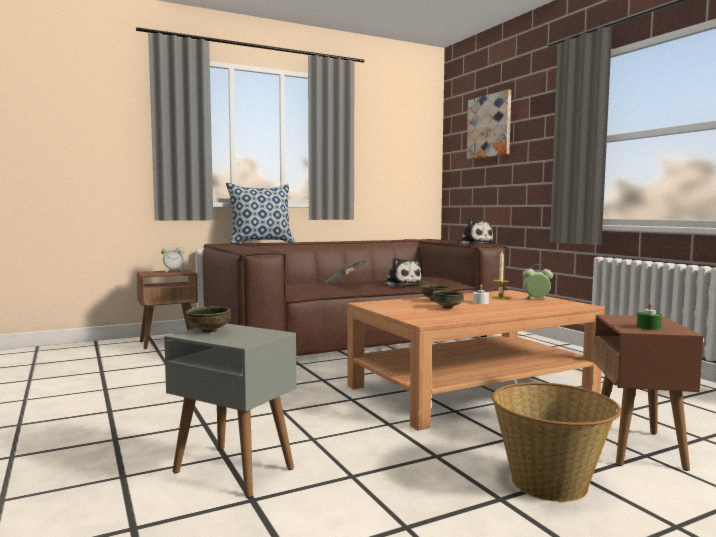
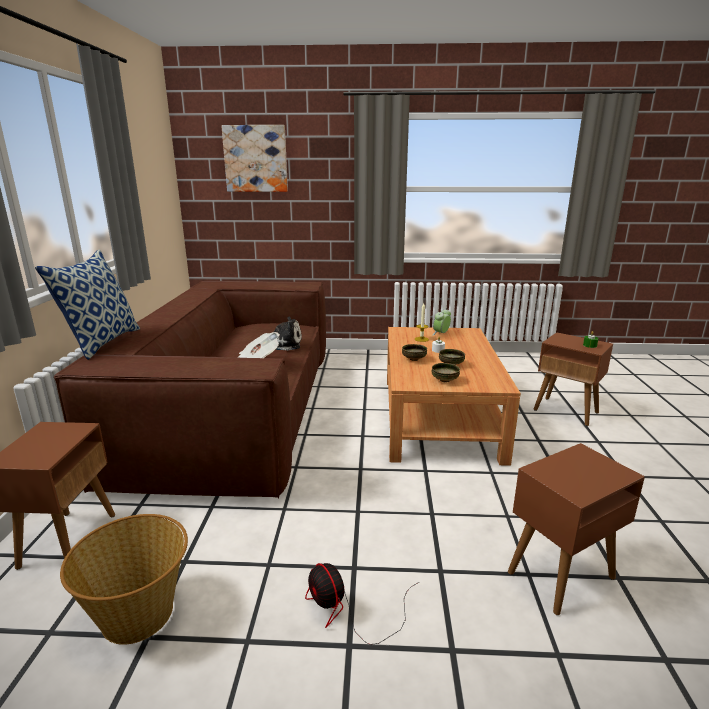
camera: 60 degrees left, 15 degrees up
alarm clock [161,243,185,272] -> none
grey side table [164,324,296,498] -> brown side table [508,443,645,615]
bowl [186,307,231,333] -> bowl moved to [432,363,460,382]
plush toy [455,218,494,244] -> none
basket [492,382,621,502] -> basket moved to [60,514,188,645]
none -> fan [305,563,419,645]

